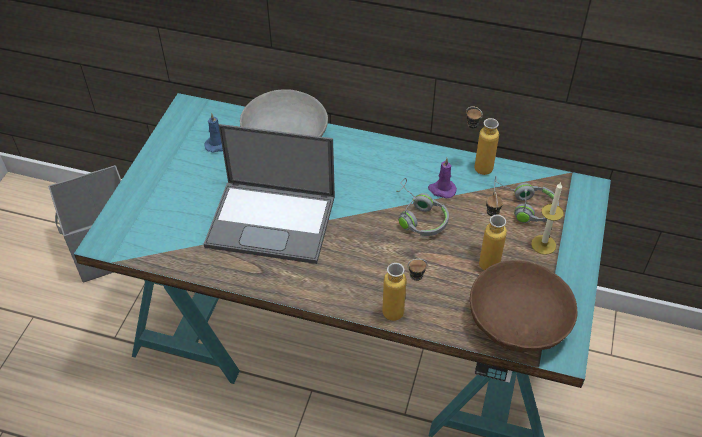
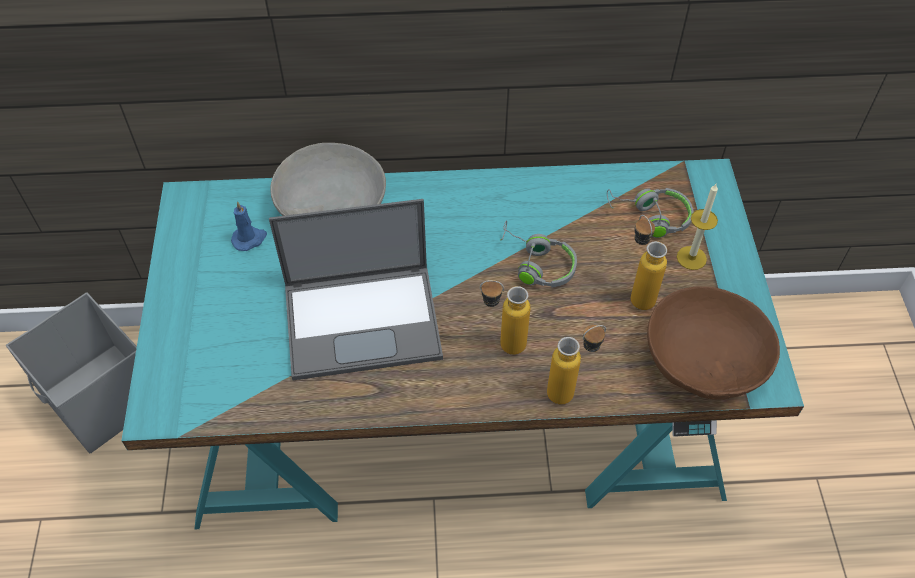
camera: 20 degrees left, 5 degrees up
purple candle [428,158,457,198] -> none
bottle [466,106,499,175] -> bottle moved to [480,280,531,355]

